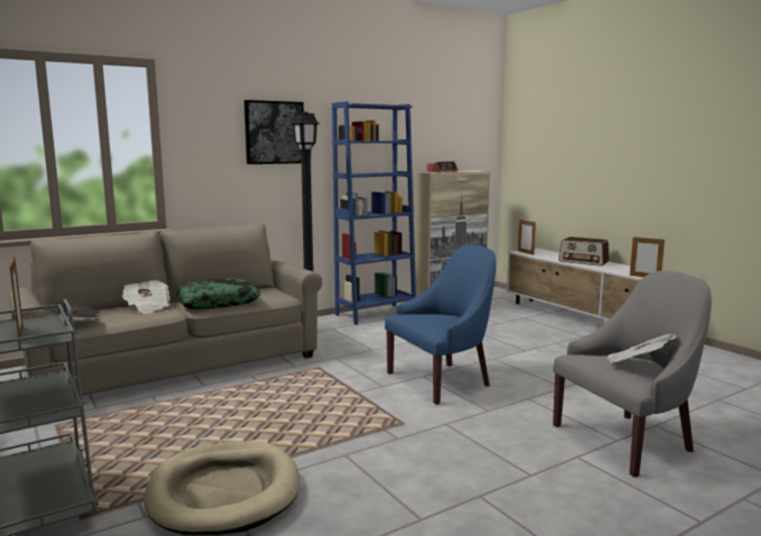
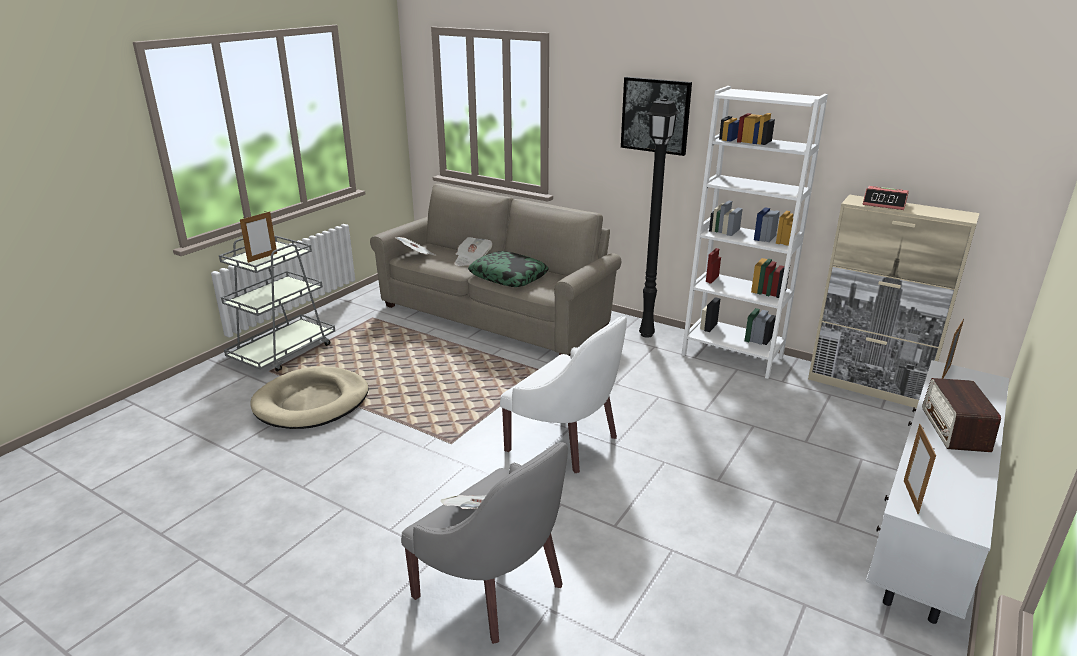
camera: 65 degrees right, 15 degrees up
blue bookcase [332,102,416,325] -> white bookcase [682,86,828,379]
blue armchair [385,245,496,405] -> white armchair [500,316,627,473]

